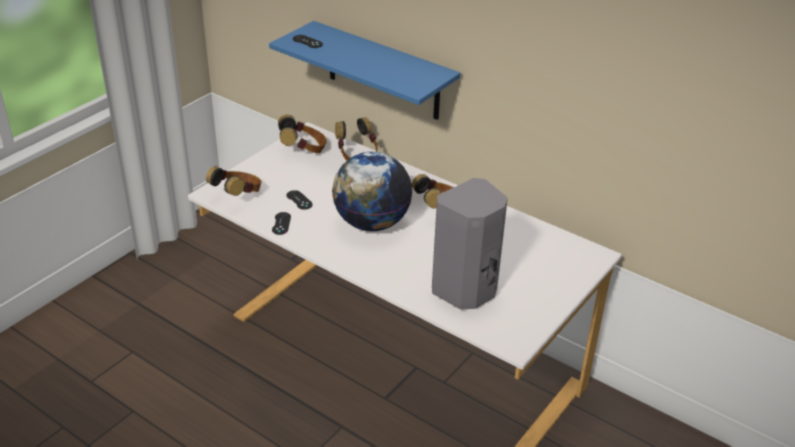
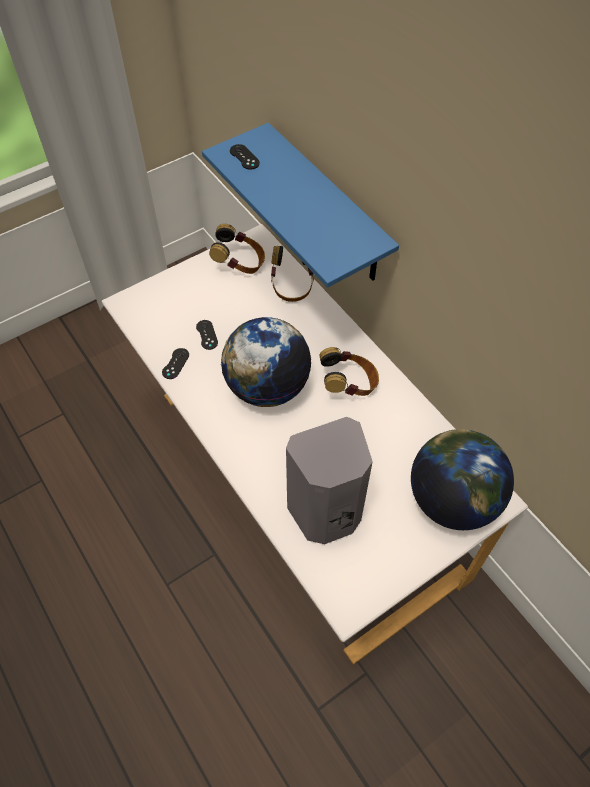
camera: 20 degrees right, 20 degrees up
headphones [206,166,261,196] -> none
none -> globe [411,429,514,530]

